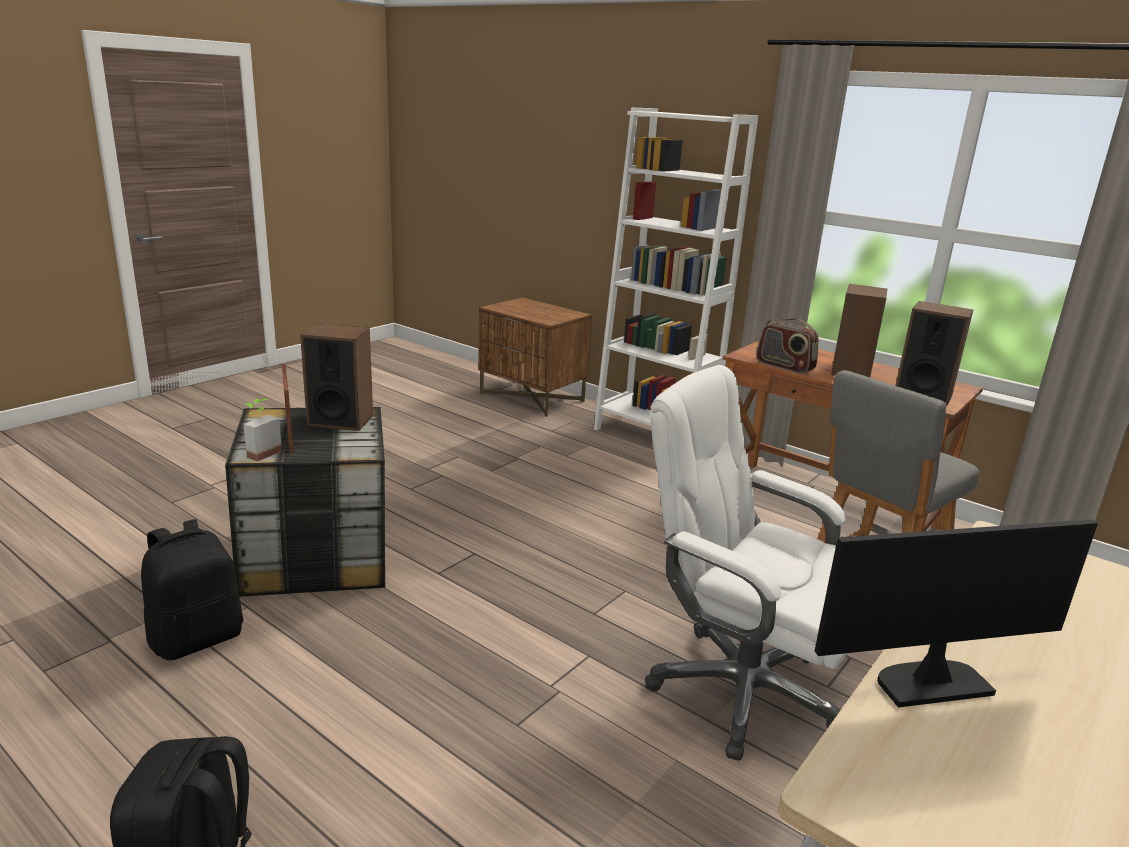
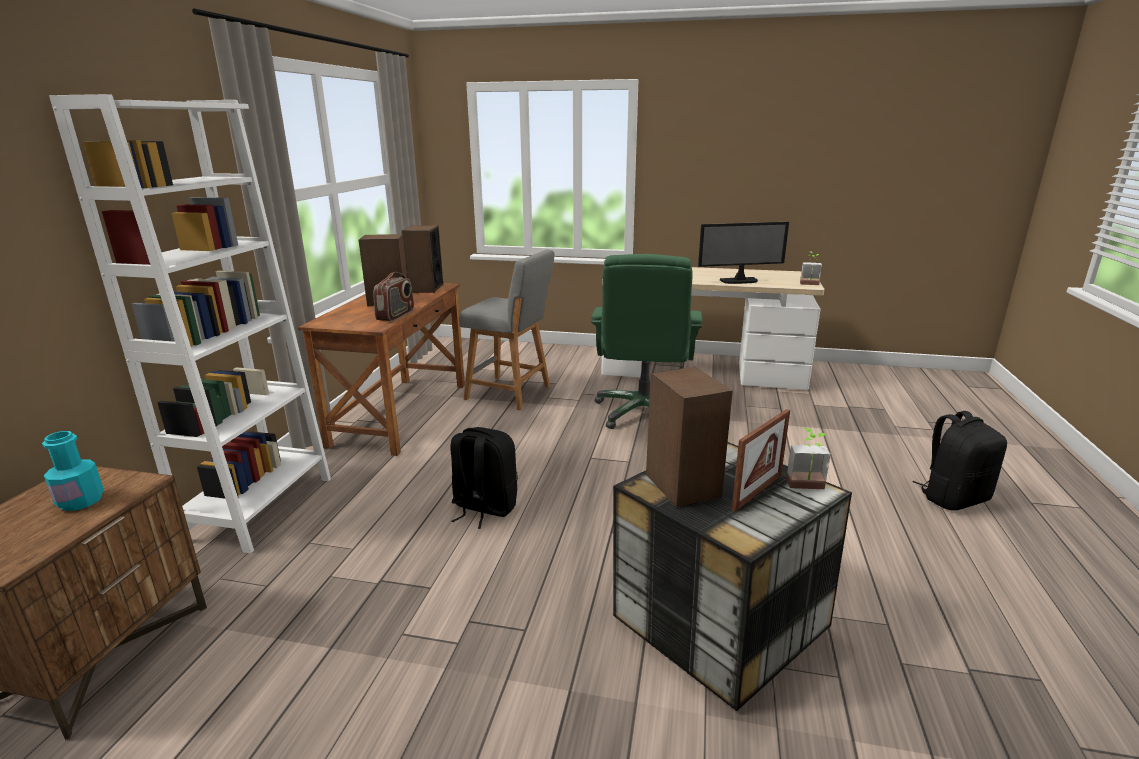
camera: 115 degrees left, 0 degrees up
black backpack [141,519,243,661] -> black backpack moved to [450,427,518,529]
white office chair [645,365,847,761] -> green office chair [591,254,703,429]
monitor [815,519,1098,708] -> monitor turned 60 degrees counterclockwise [698,222,789,284]
none -> turquoise bottle [42,431,104,511]
none -> potted plant [800,251,822,285]

